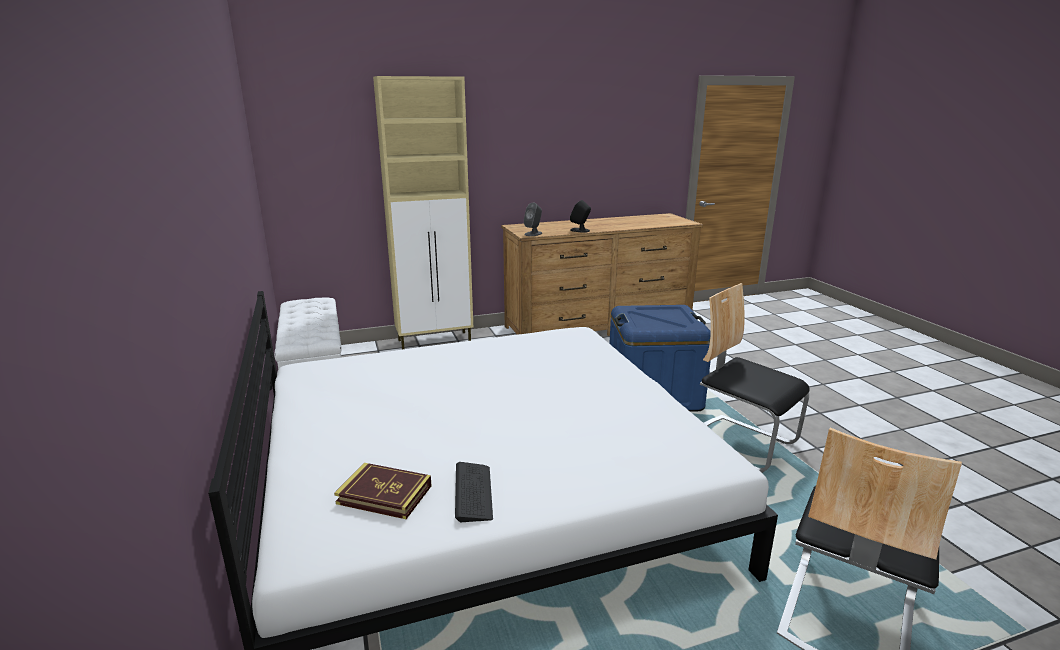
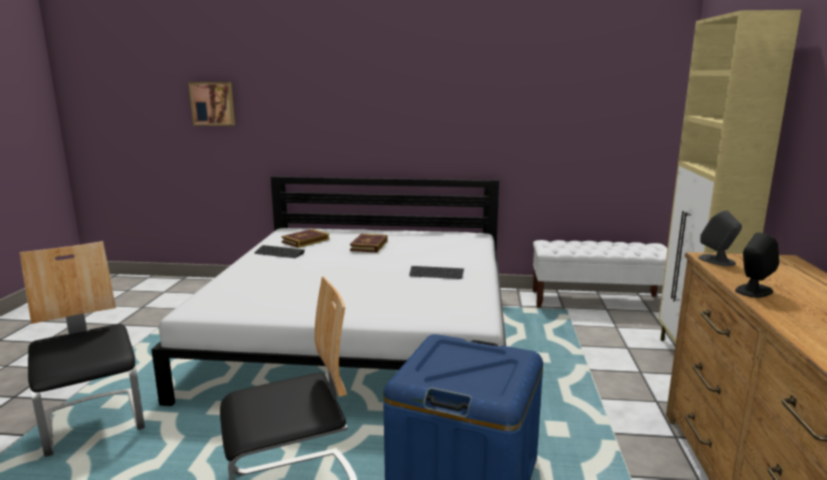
camera: 115 degrees right, 5 degrees down
none -> picture [189,82,235,126]
none -> book [350,234,387,253]
none -> keyboard [409,266,464,279]

